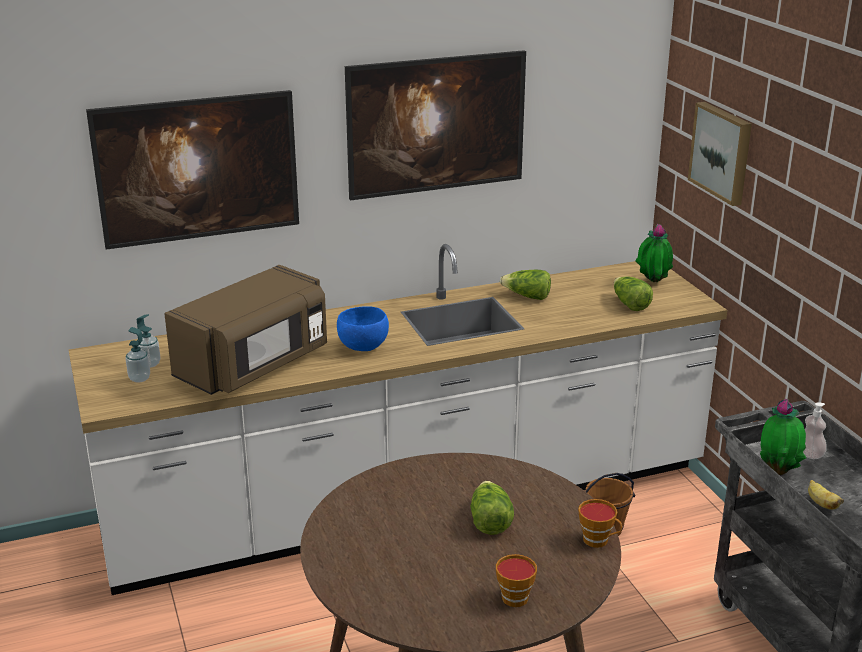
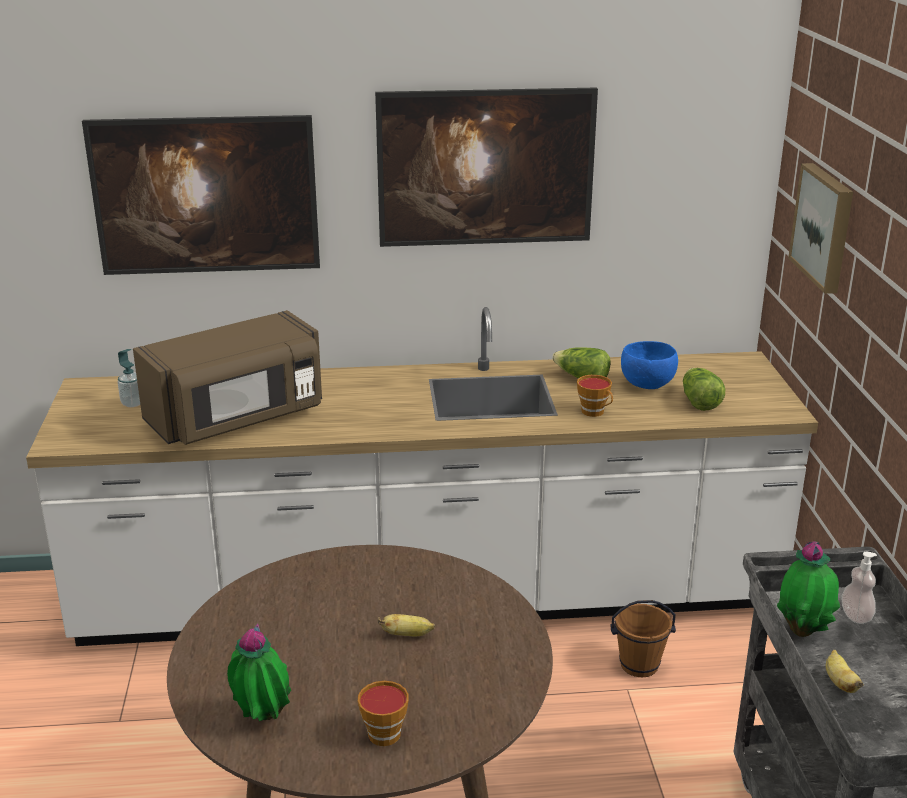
camera: 15 degrees right, 0 degrees up
soap dispenser [126,327,150,383] -> none
blue bowl [337,306,389,351] -> blue bowl moved to [621,341,678,389]
lettuce [470,481,514,535] -> banana [378,614,435,637]
cup [578,499,622,548] -> cup moved to [577,375,613,417]
potted plant [636,223,673,282] -> potted plant moved to [227,623,291,721]

